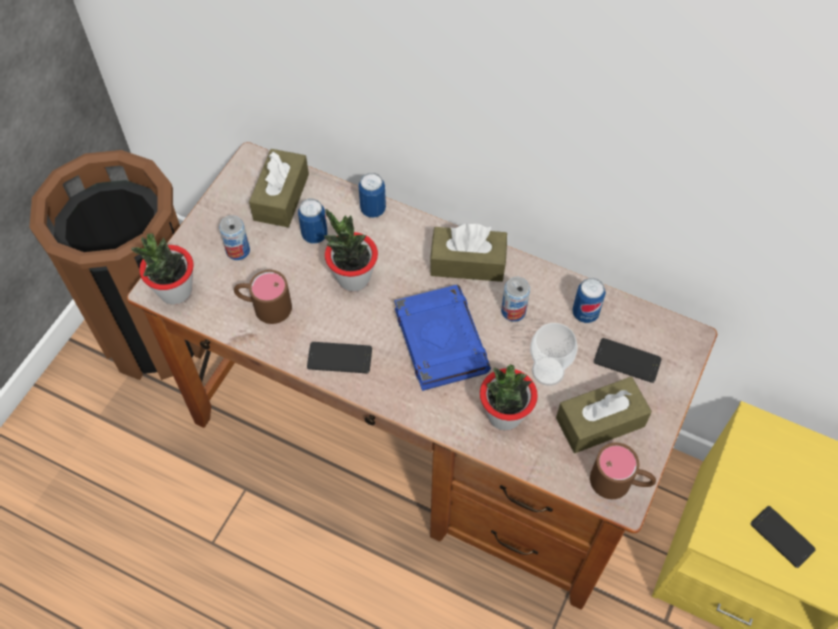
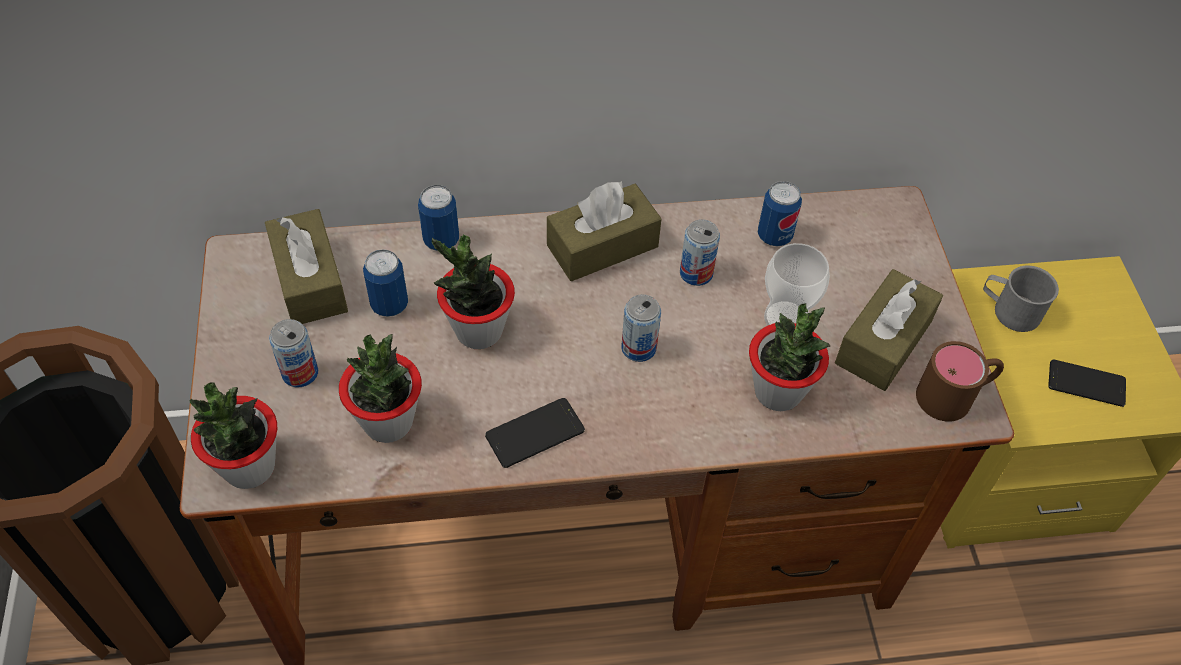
camera: 35 degrees left, 5 degrees down
brown mug [234,270,292,324] -> potted plant [339,334,422,443]
blue book [394,285,491,391] -> can [621,294,661,362]
phone [594,338,662,383] -> none
none -> grey mug [983,266,1059,332]

